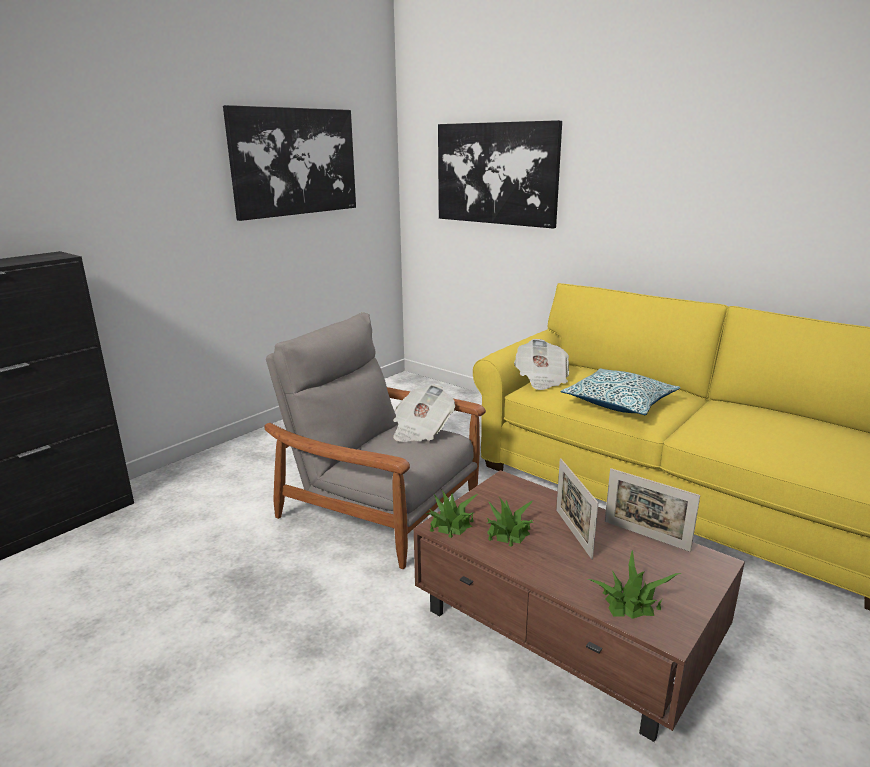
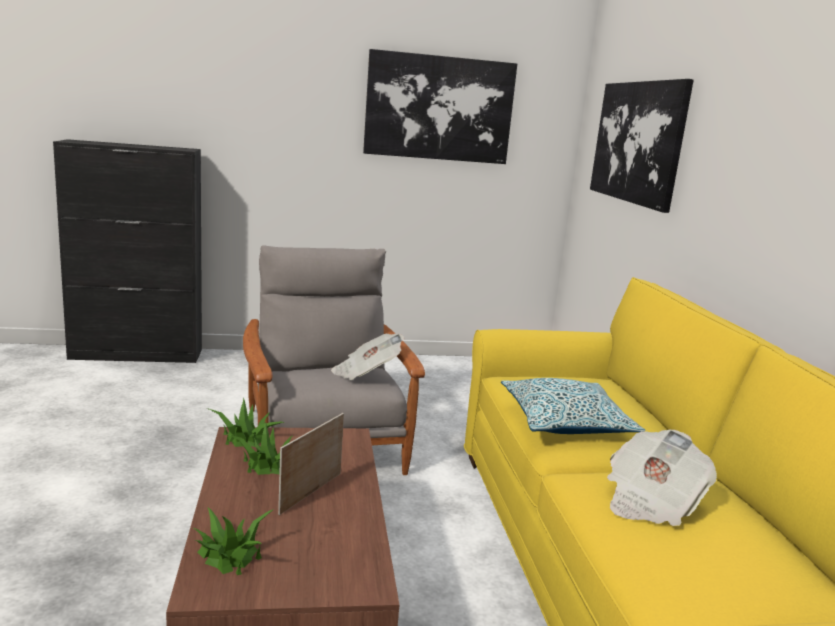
camera: 40 degrees right, 5 degrees down
newspaper [514,339,569,390] -> newspaper moved to [607,430,717,526]
picture frame [605,468,700,552] -> none

